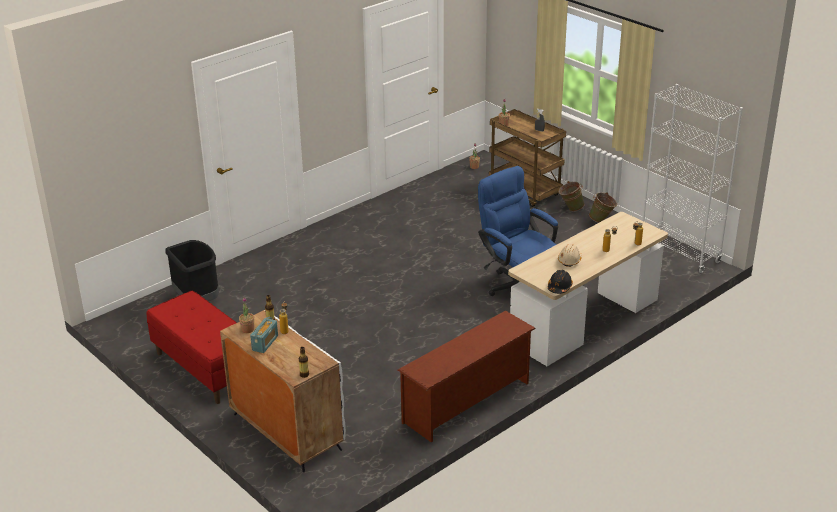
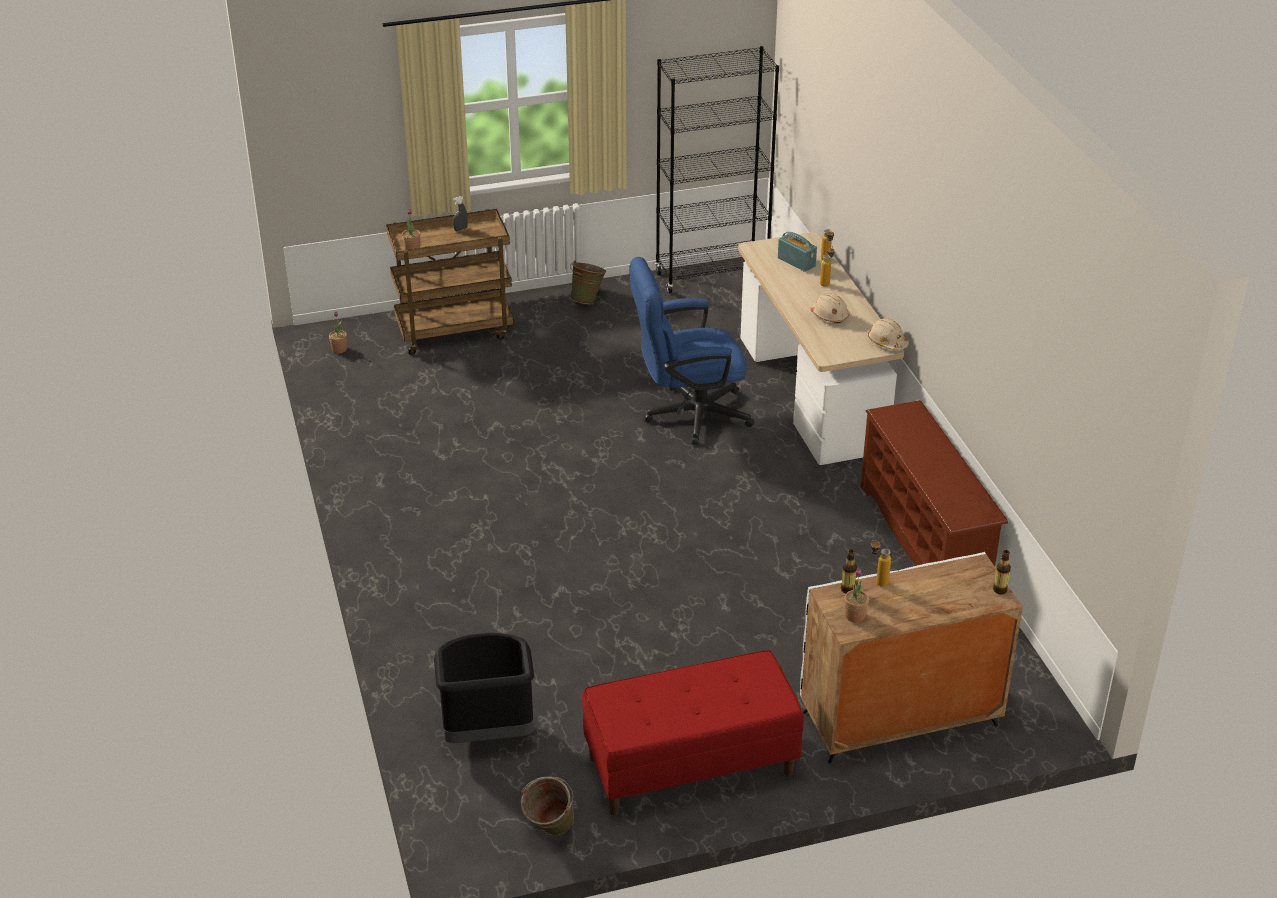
camera: 65 degrees left, 5 degrees up
radio [250,317,278,353] -> radio moved to [778,232,817,272]
black hard hat [548,270,573,294] -> beige hard hat [868,318,909,350]
green bucket [558,181,585,211] -> green bucket moved to [521,776,574,835]
white bookcase [642,84,743,273] -> black bookcase [655,46,779,293]

